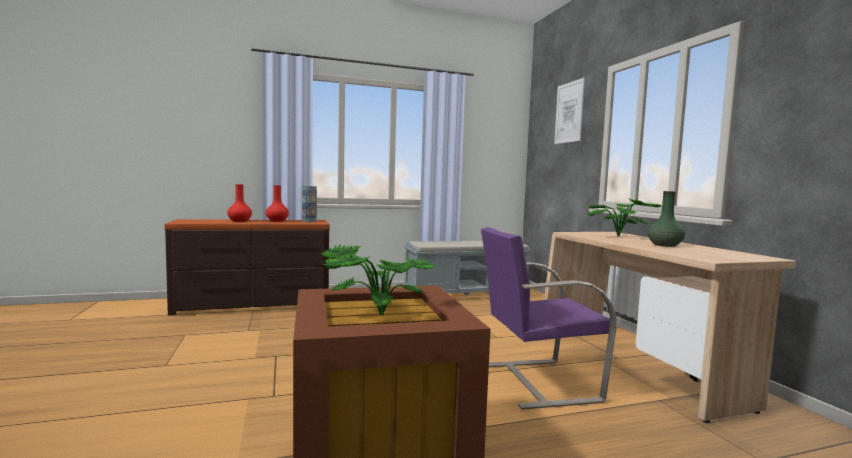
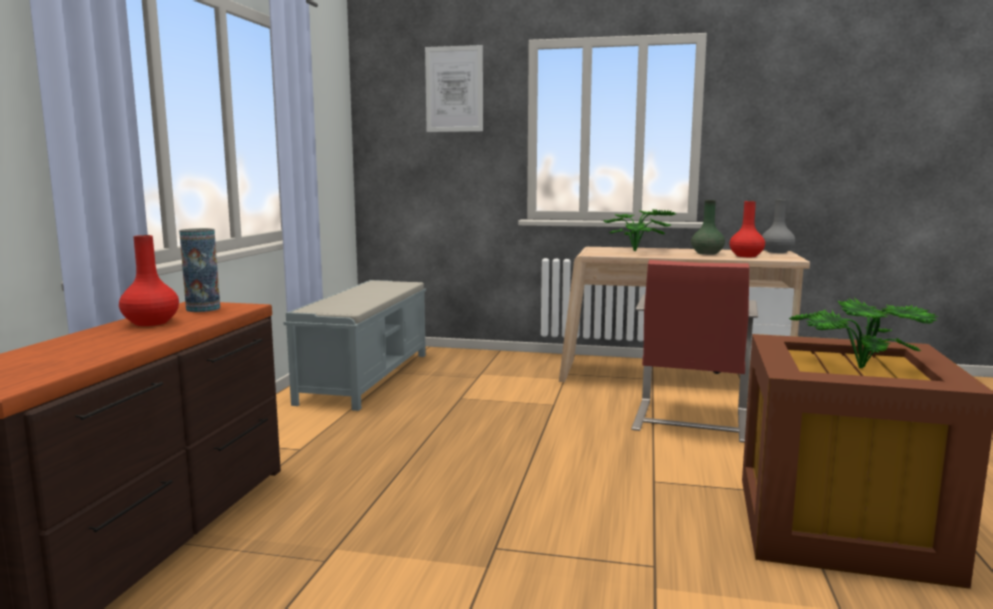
camera: 60 degrees left, 5 degrees up
red vase [227,184,252,222] -> red vase moved to [729,201,765,257]
purple chair [481,227,617,410] -> red chair [631,260,758,443]
none -> grey vase [762,200,795,253]

